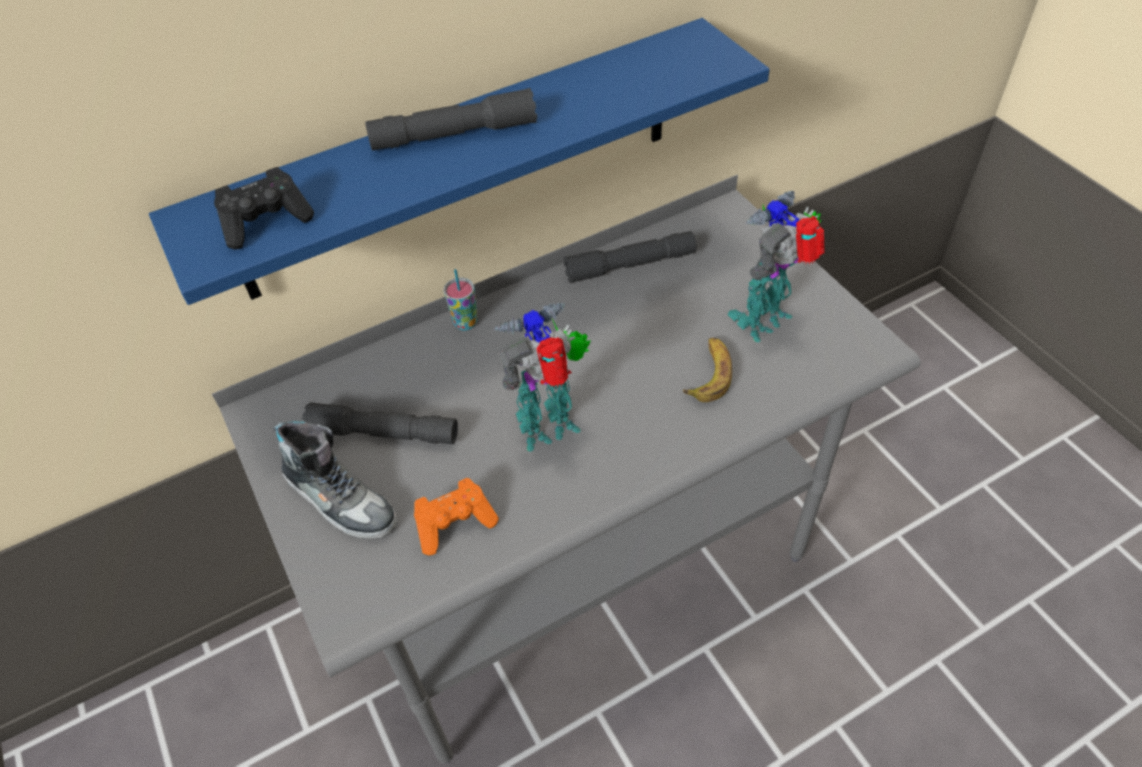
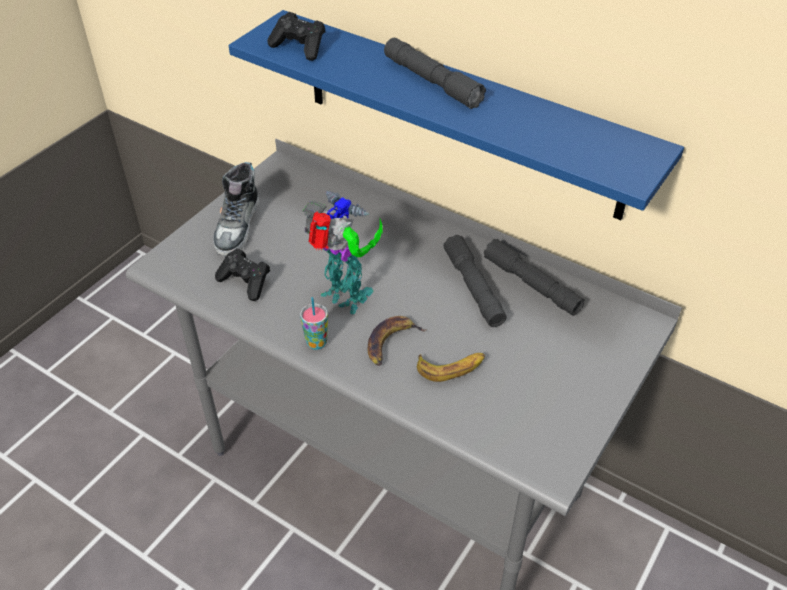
camera: 60 degrees right, 5 degrees down
grey flashlight [302,402,458,444] -> grey flashlight moved to [443,235,507,327]
orange game controller [414,478,499,555] -> black game controller [215,249,270,301]
cup [443,269,477,330] -> cup moved to [300,297,328,350]
toy robot [728,191,825,342] -> none
none -> banana [368,316,427,366]

